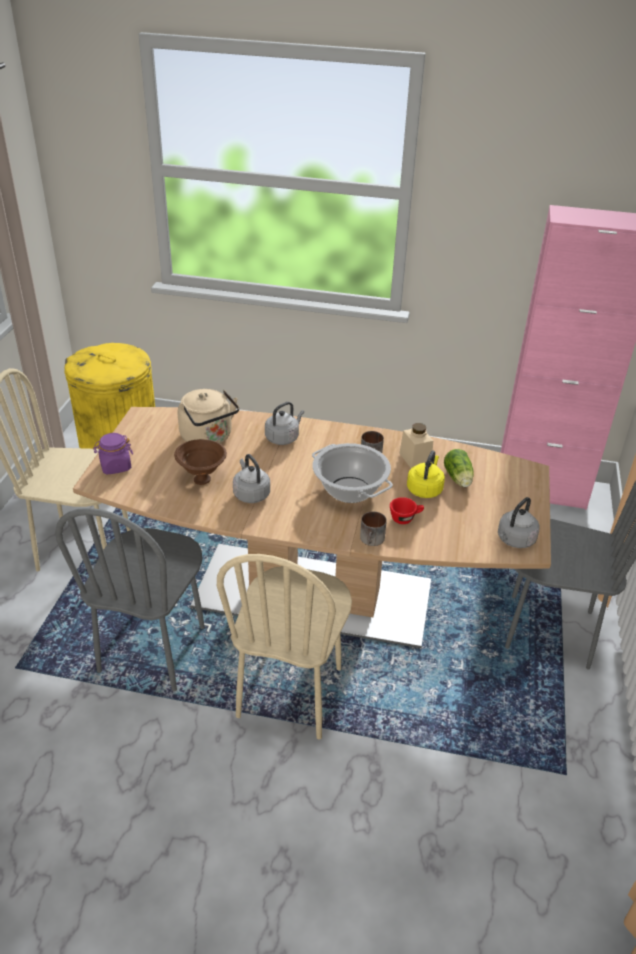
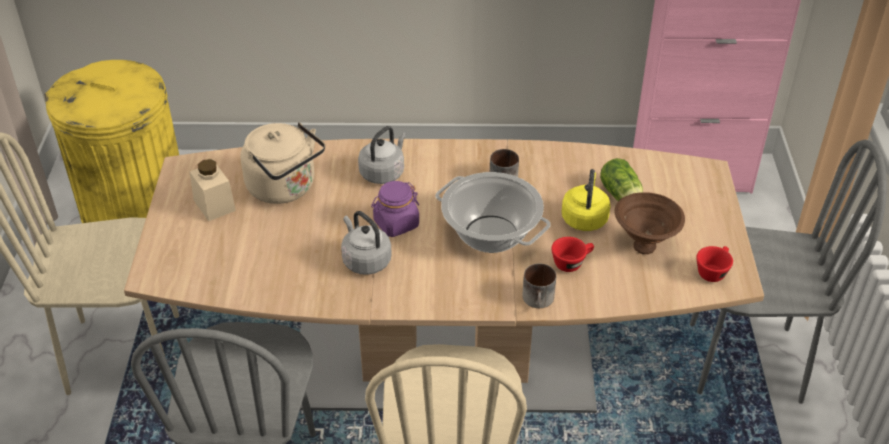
camera: 10 degrees left, 5 degrees up
purple jar [93,433,133,474] -> purple jar moved to [371,181,419,237]
brown bowl [174,439,227,485] -> brown bowl moved to [615,192,685,254]
beige jar [399,423,433,468] -> beige jar moved to [189,159,236,221]
grey kettle [498,497,540,548] -> red cup [696,246,733,282]

